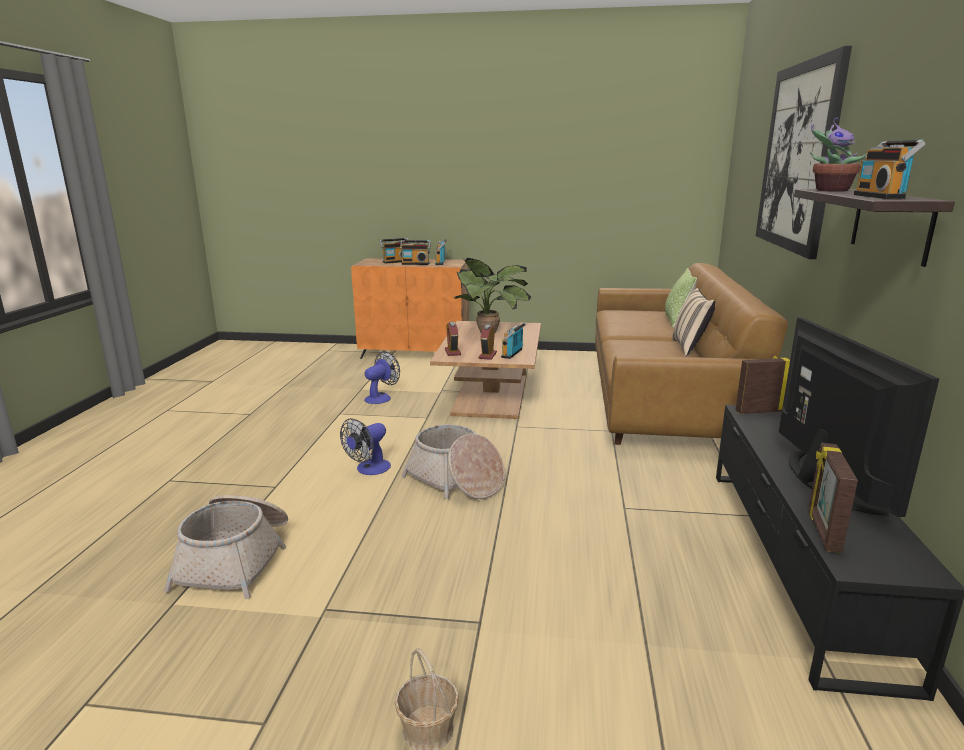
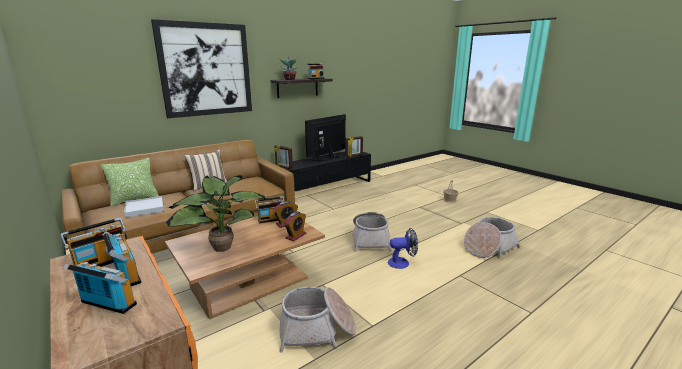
camera: 135 degrees left, 0 degrees up
fan [364,351,400,404] -> basket [279,287,356,352]
none -> white tray [124,196,164,218]

